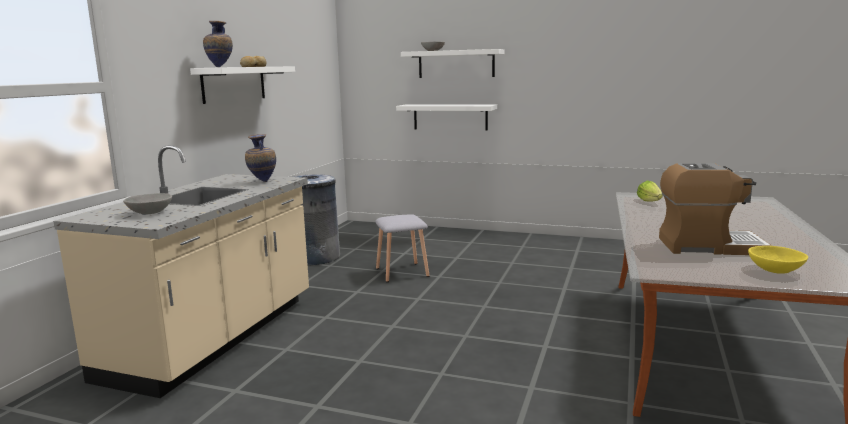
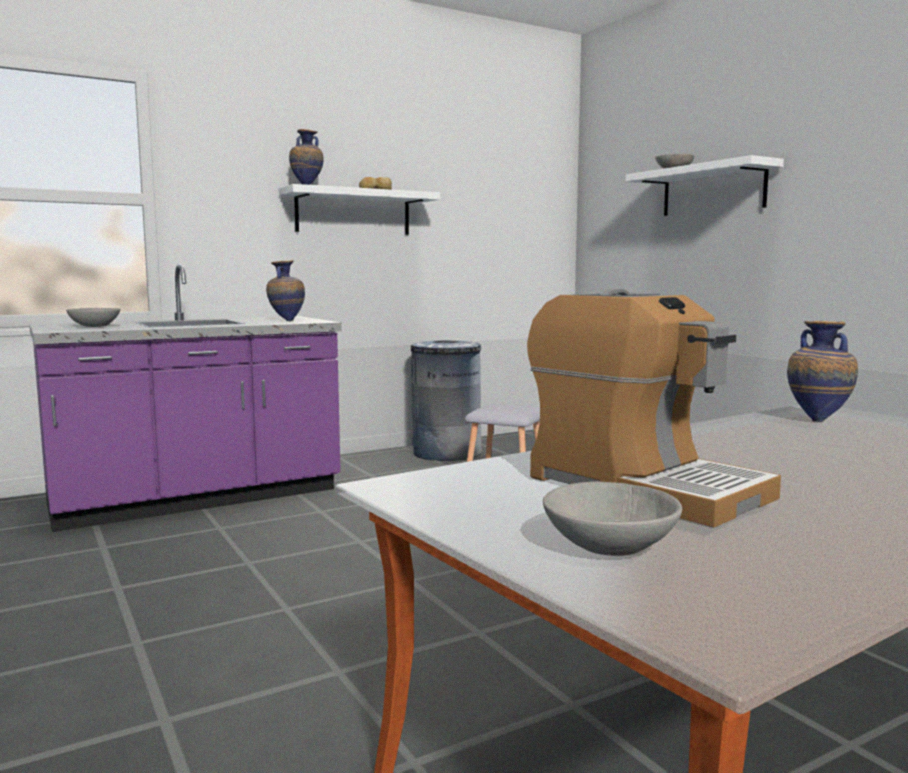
camera: 40 degrees right, 5 degrees down
beige counter [53,145,309,398] -> purple counter [29,264,342,532]
white shelf [396,104,497,130] -> none
lettuce [637,180,663,202] -> vase [787,321,858,422]
yellow bowl [748,246,808,274] -> grey bowl [543,481,682,556]

